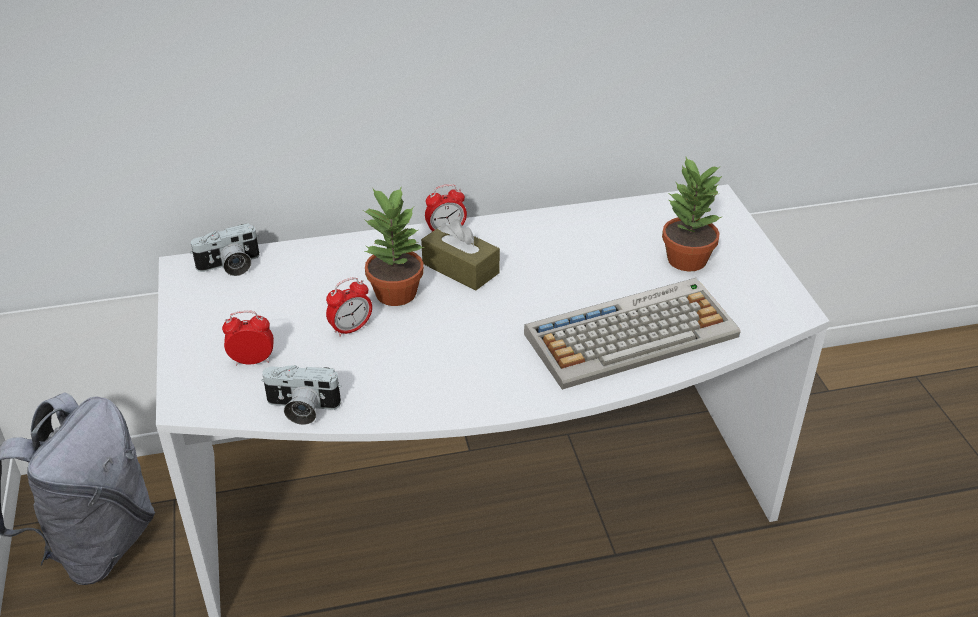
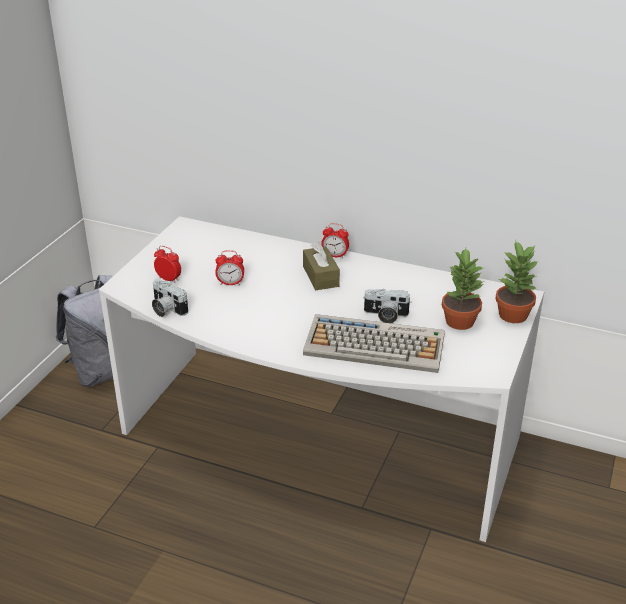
camera: 35 degrees right, 5 degrees down
camera [190,223,260,276] -> camera moved to [364,289,411,323]
potted plant [364,188,424,306] -> potted plant moved to [495,240,539,323]

